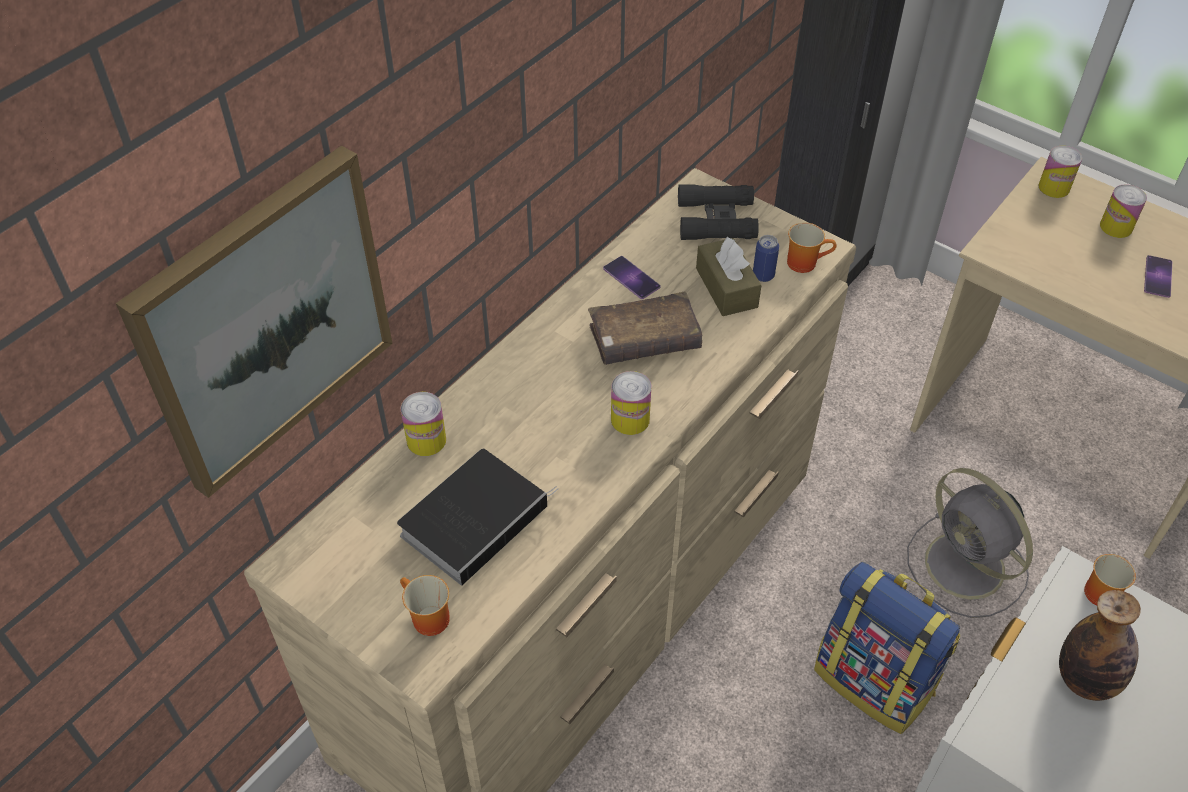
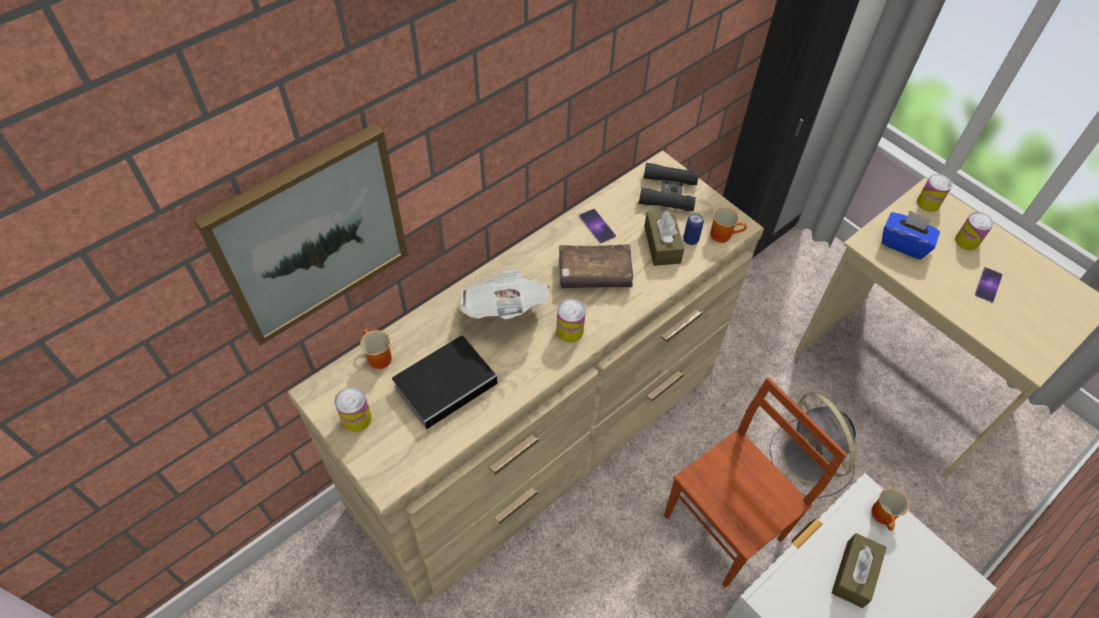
camera: 10 degrees right, 5 degrees up
mug [400,575,450,636] -> mug moved to [360,329,392,369]
can [401,392,446,456] -> can moved to [334,387,372,432]
backpack [814,562,960,734] -> brown chair [664,377,847,588]
bottle [1059,590,1141,701] -> brown tissue box [832,533,886,608]
none -> newspaper [460,269,550,319]
none -> blue tissue box [882,210,940,259]

